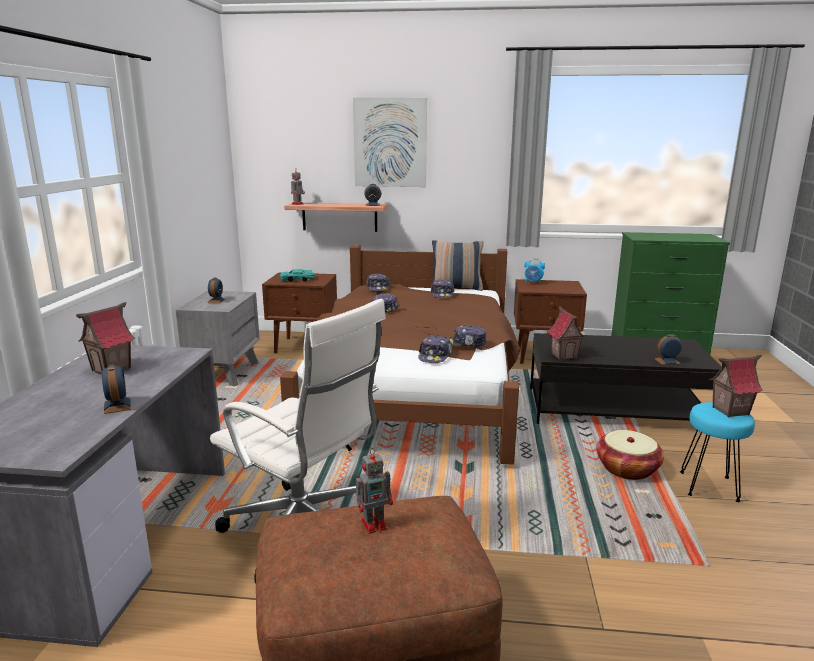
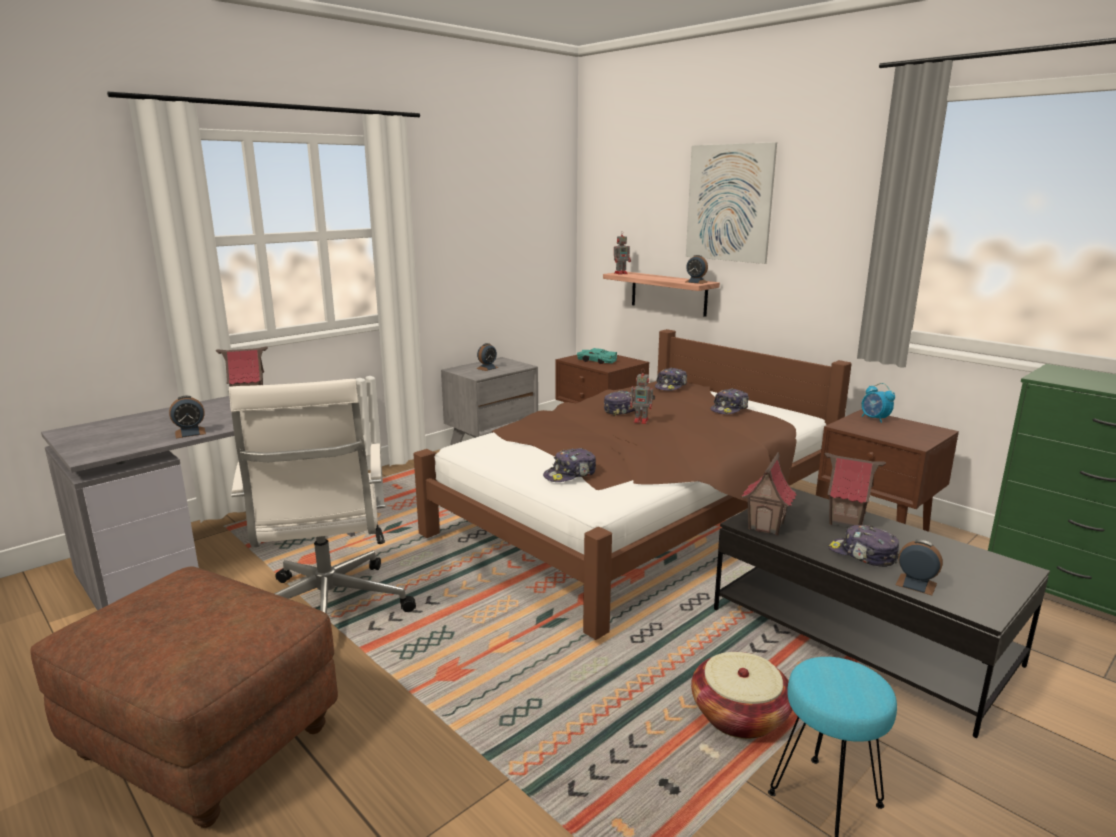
camera: 40 degrees right, 0 degrees up
alarm clock [102,364,131,414] -> alarm clock turned 45 degrees clockwise [169,396,206,438]
toy robot [356,448,393,534] -> toy robot moved to [630,370,655,424]
pillow [432,240,484,291] -> none
cap [449,325,487,347] -> cap moved to [828,525,899,567]
toy house [709,355,763,418] -> toy house moved to [825,453,886,528]

